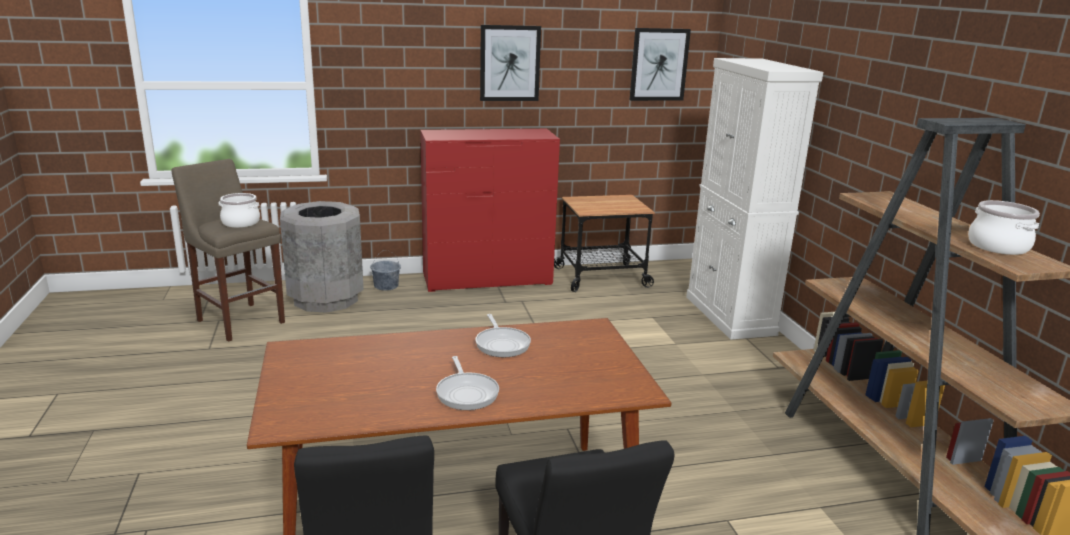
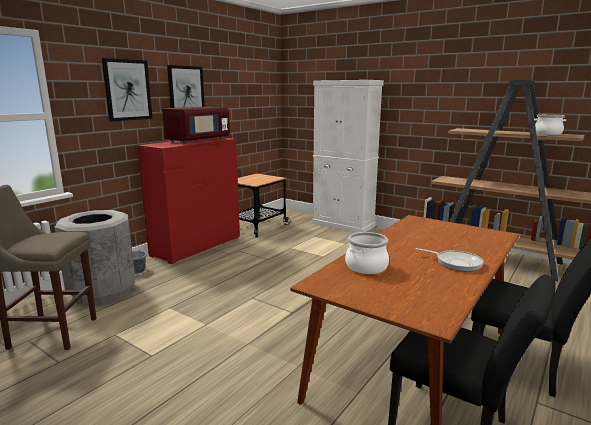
camera: 40 degrees left, 5 degrees down
cooking pot [219,193,260,228] -> cooking pot moved to [345,232,389,274]
frying pan [475,314,531,357] -> none
picture [630,28,691,101] -> picture moved to [102,58,153,121]
none -> red microwave [162,107,230,144]

